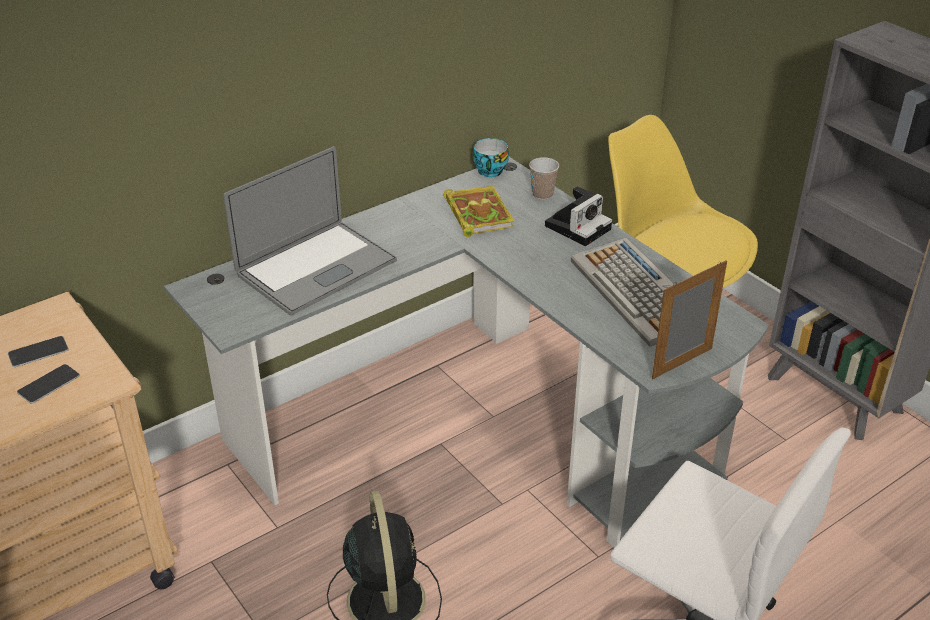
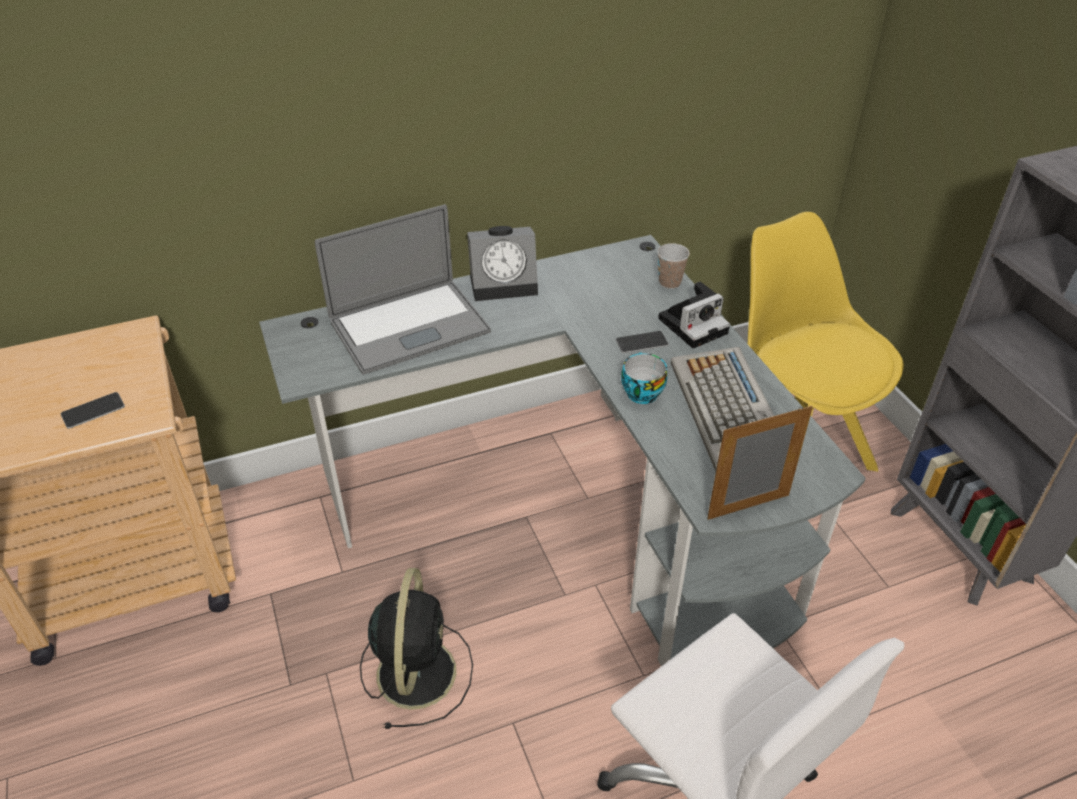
camera: 15 degrees right, 5 degrees up
phone [8,336,69,367] -> phone moved to [615,331,669,353]
book [443,186,514,237] -> none
cup [473,138,509,177] -> cup moved to [621,352,667,404]
none -> alarm clock [467,226,538,301]

